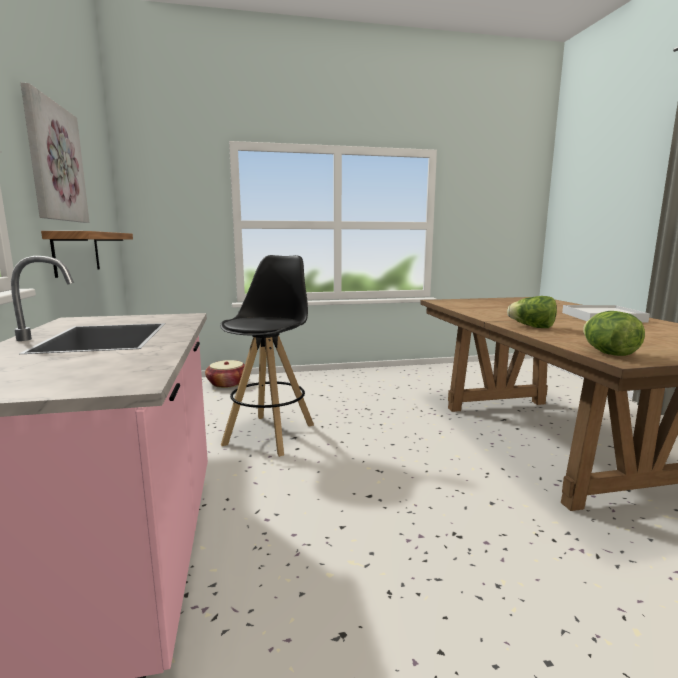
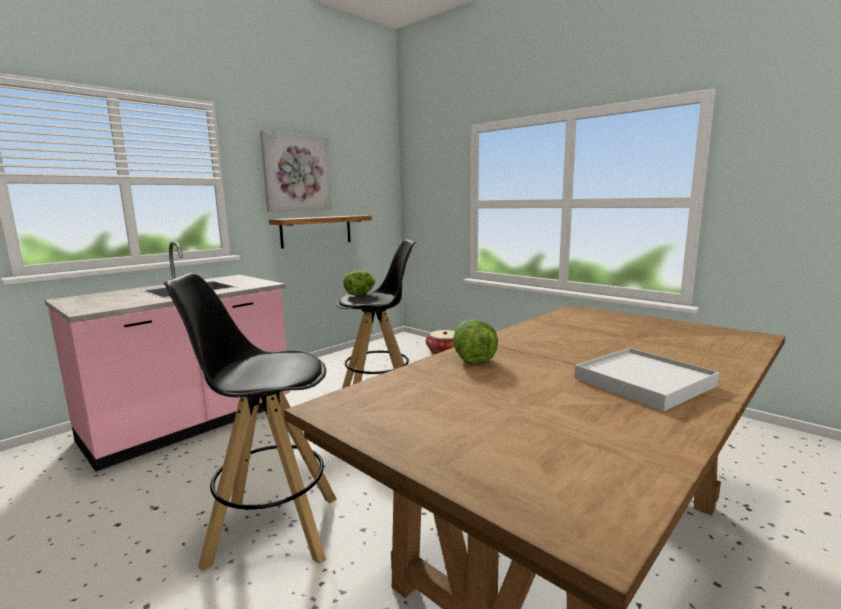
camera: 55 degrees right, 0 degrees up
lettuce [583,311,645,356] -> lettuce moved to [343,270,375,295]
none -> black stool [163,273,337,571]

